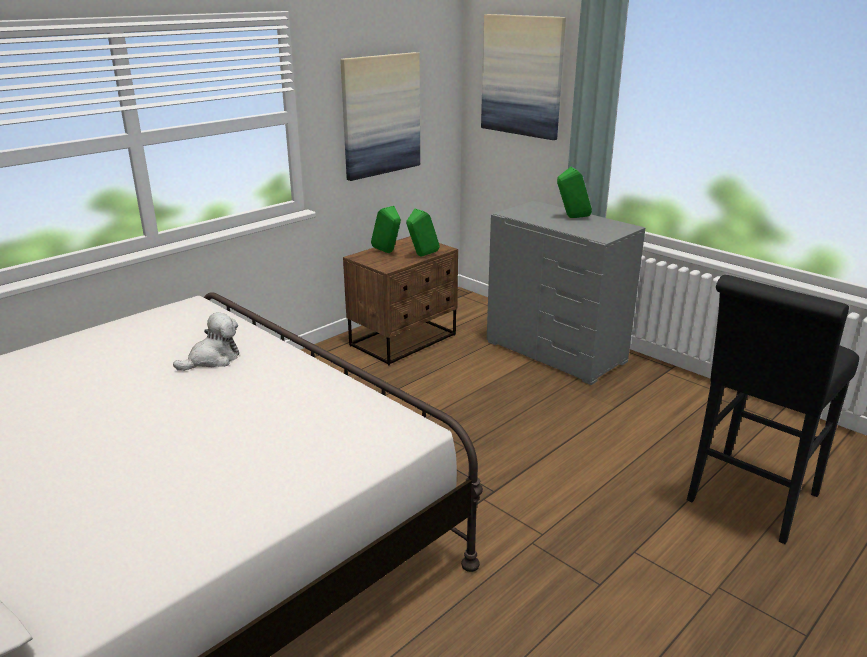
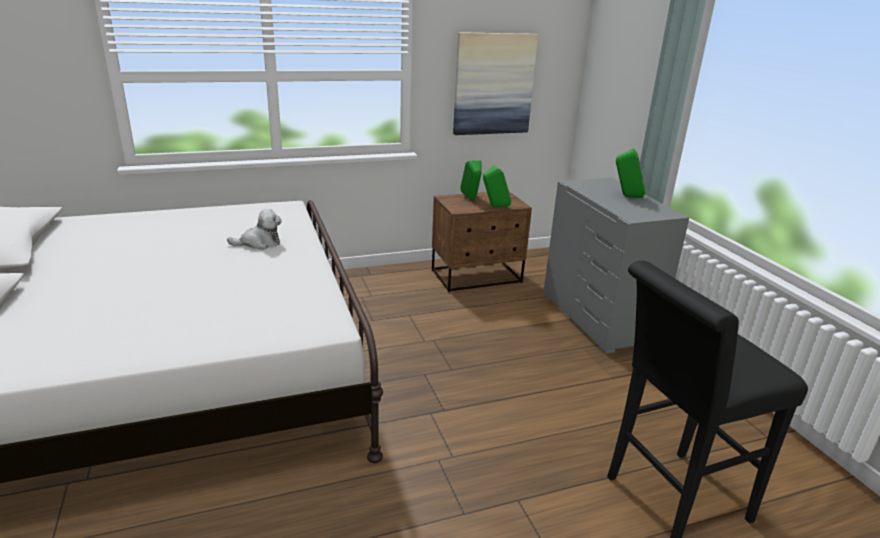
camera: 25 degrees right, 0 degrees up
picture [481,14,566,140] -> none

